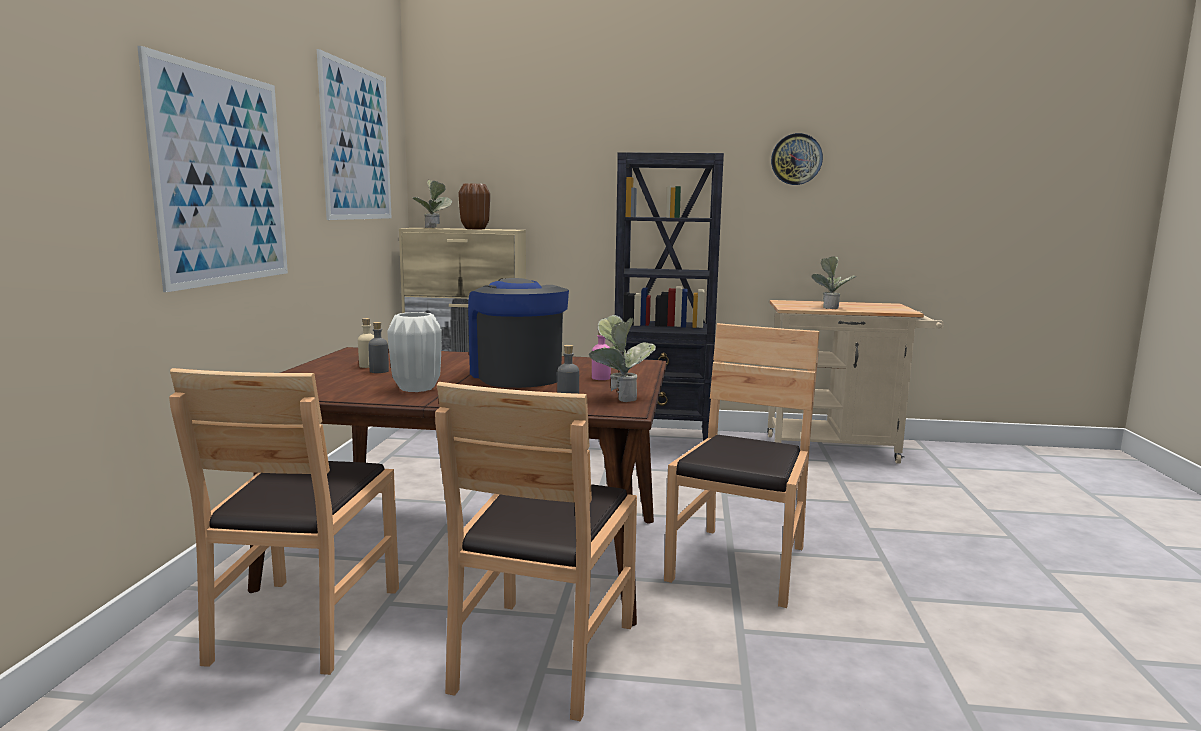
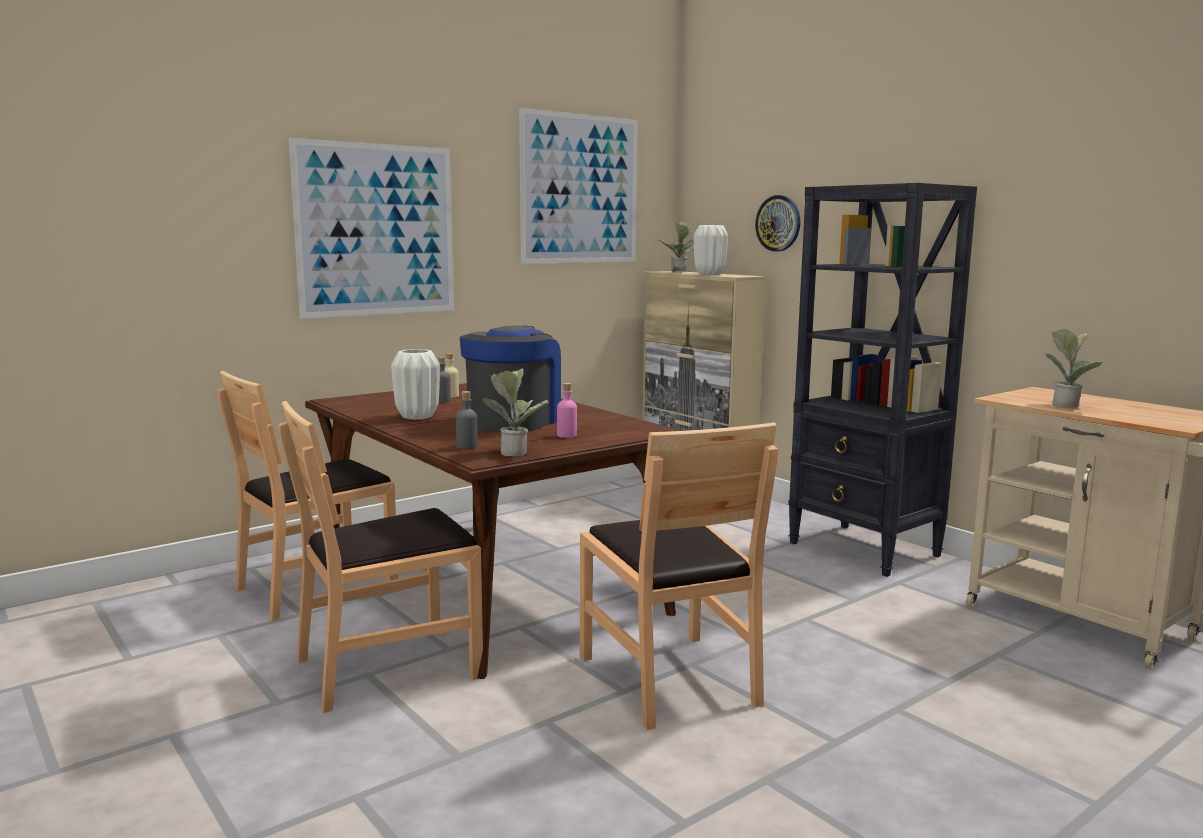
camera: 45 degrees right, 0 degrees up
brown vase [458,184,490,229] -> white vase [694,225,728,275]
brown chair [664,323,820,608] -> brown chair turned 90 degrees clockwise [580,422,778,730]
wall clock [771,133,823,185] -> wall clock moved to [755,195,800,251]

